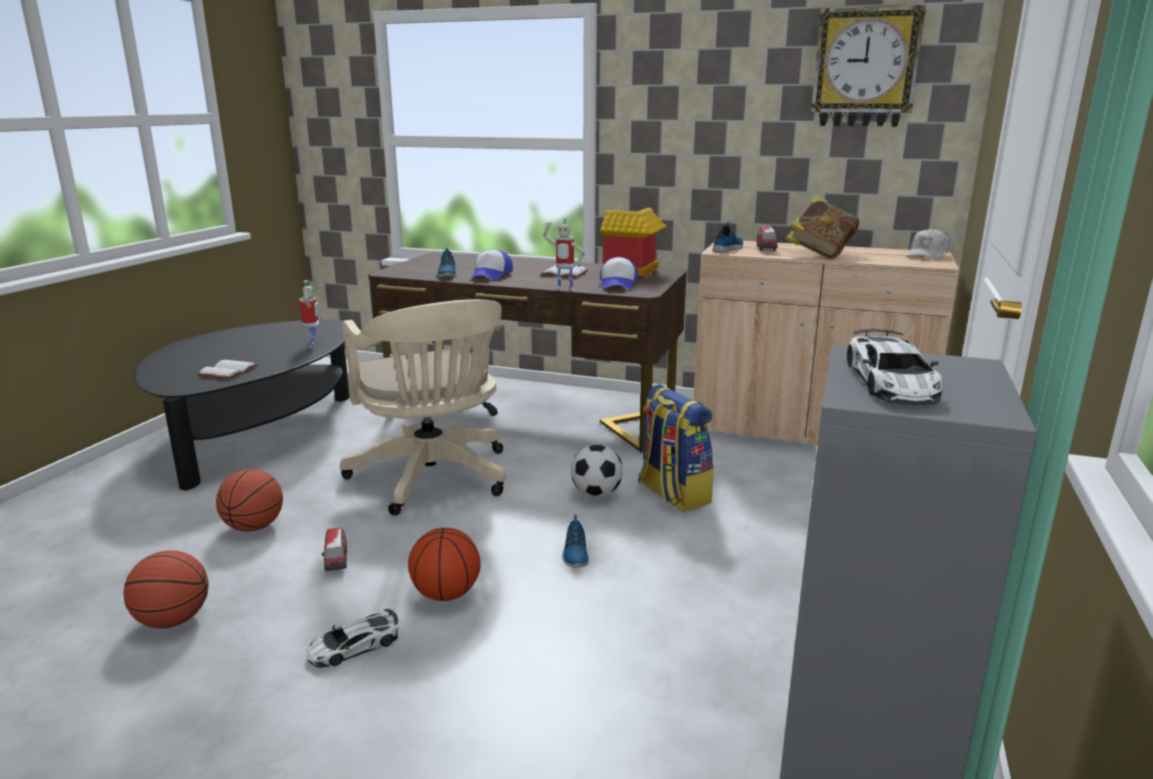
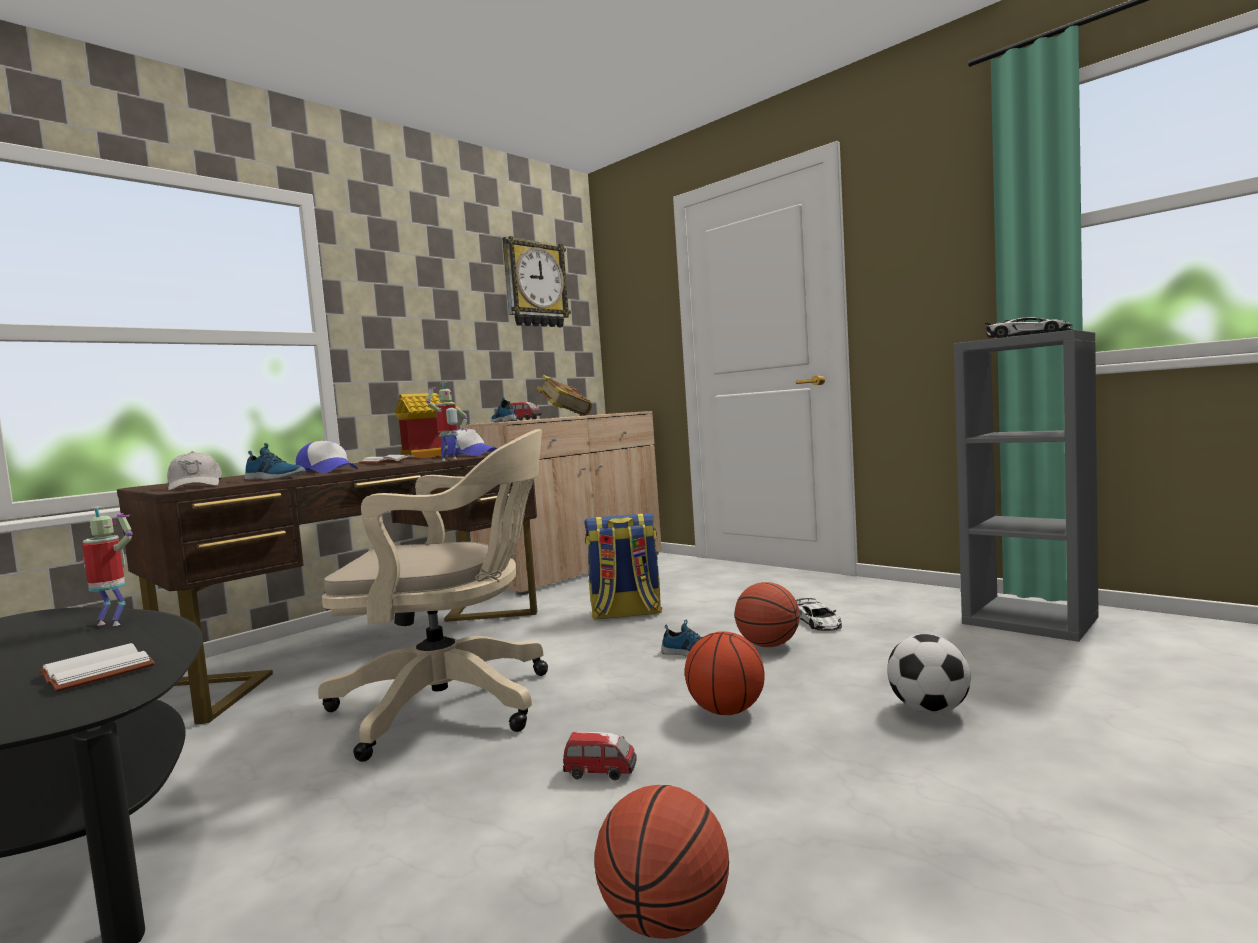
camera: 65 degrees left, 15 degrees down
basketball [216,469,283,532] -> basketball moved to [735,582,800,647]
toy car [307,609,399,668] -> toy car moved to [796,598,842,631]
football [571,444,623,497] -> football moved to [887,634,971,714]
white cap [906,228,949,260] -> white cap moved to [167,451,222,491]

